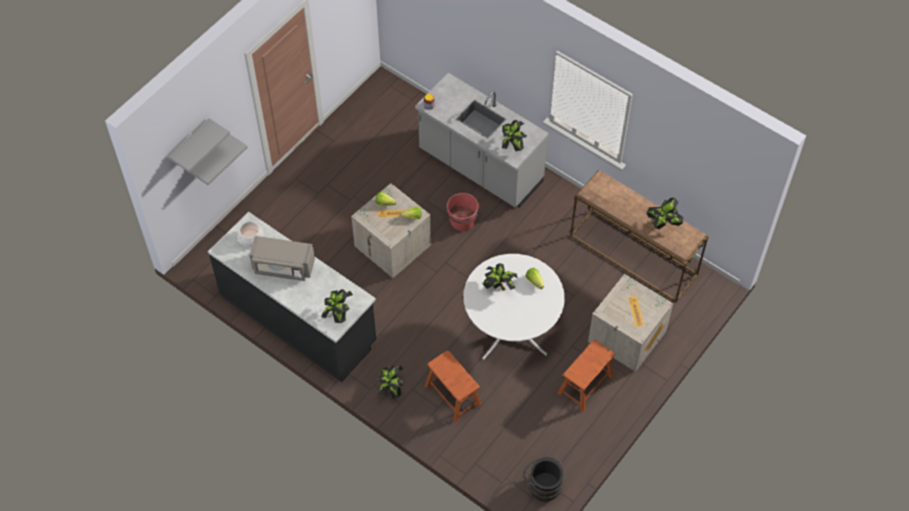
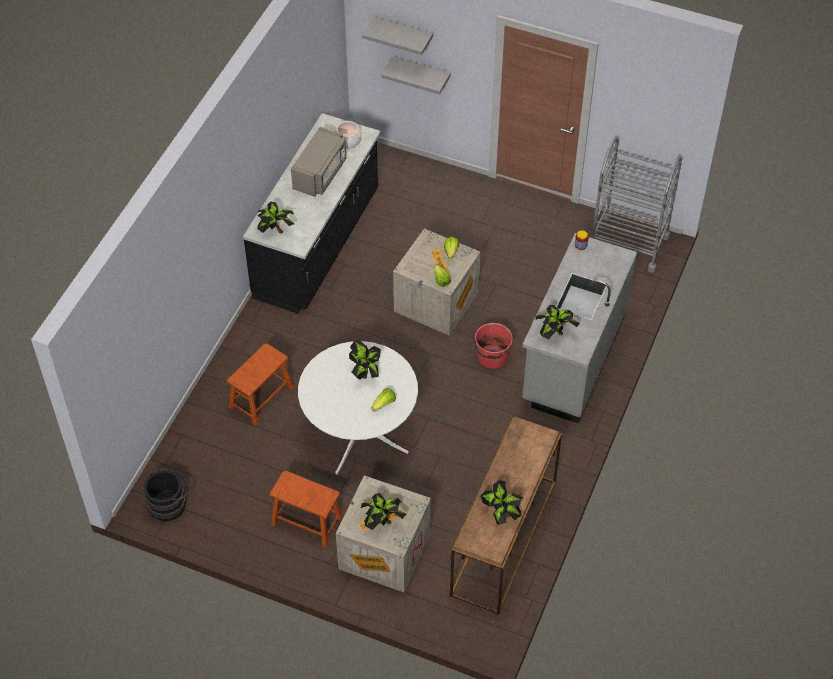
camera: 75 degrees right, 5 degrees down
grey microwave [249,236,315,281] -> grey microwave turned 150 degrees counterclockwise [291,127,346,197]
potted plant [378,365,404,398] -> potted plant moved to [361,493,406,530]
none -> grey cart [592,139,682,273]

